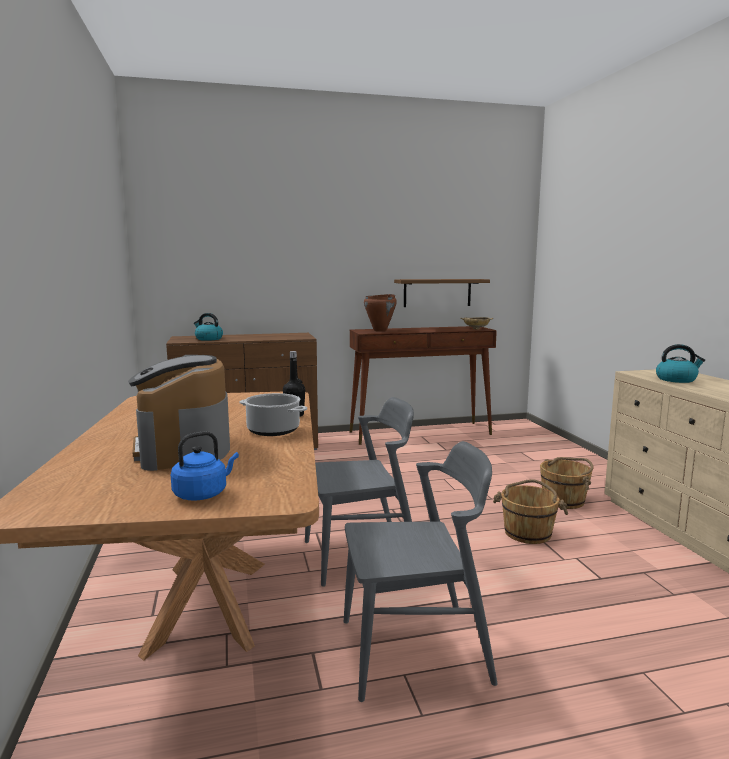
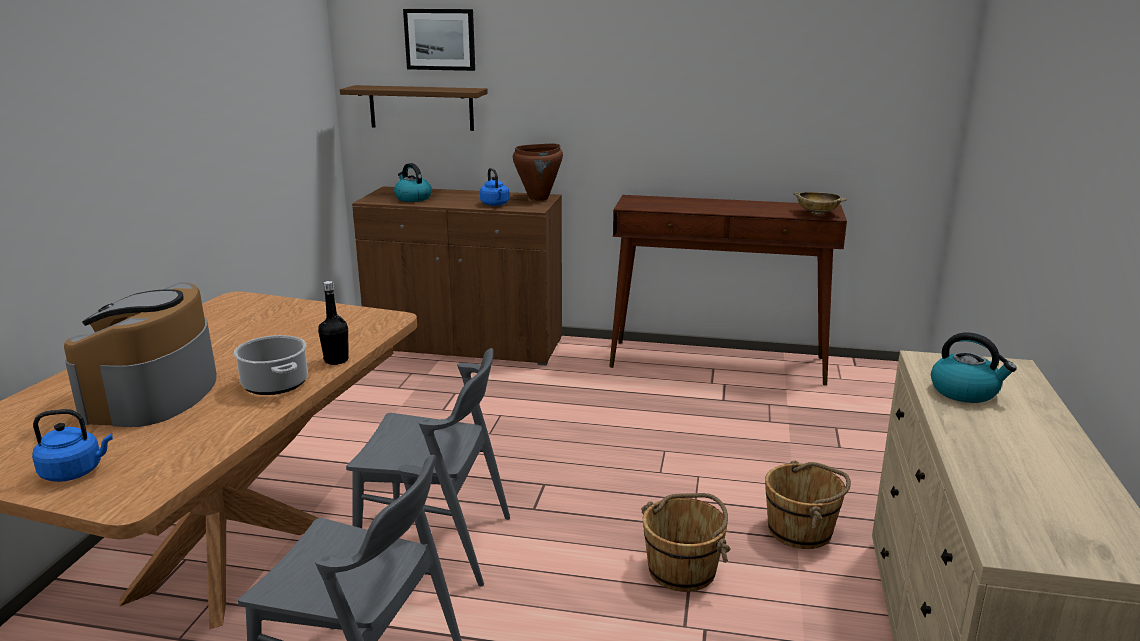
camera: 25 degrees right, 10 degrees up
brown cooking pot [364,294,397,331] -> brown cooking pot moved to [513,144,563,201]
shelf [394,279,490,307] -> shelf moved to [340,85,488,131]
none -> picture [403,9,475,71]
none -> blue kettle [480,168,509,206]

